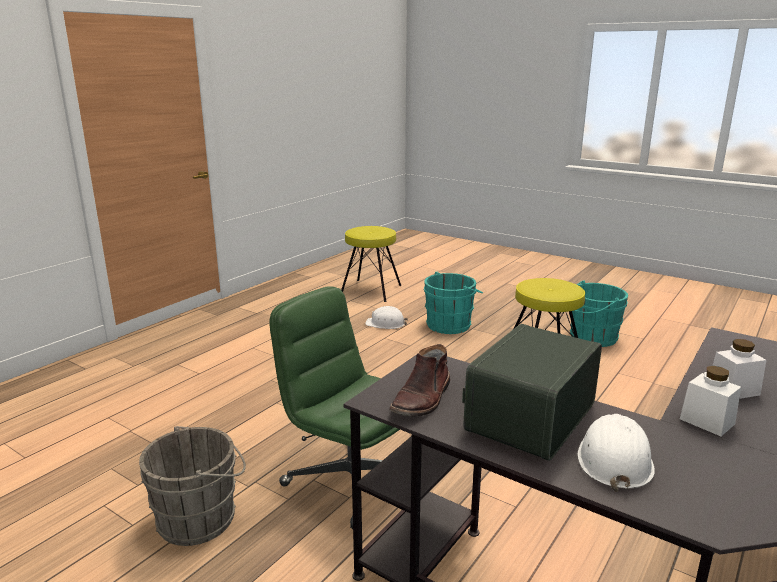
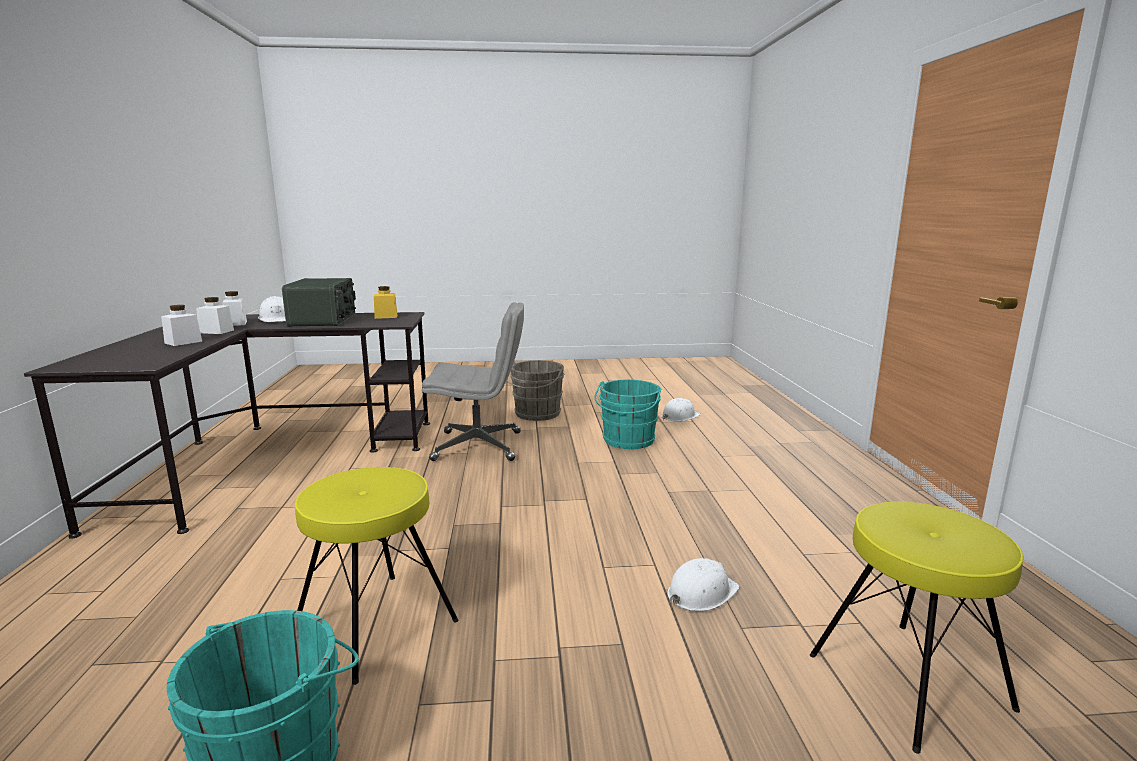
camera: 140 degrees right, 5 degrees down
green office chair [270,286,400,529] -> grey office chair [422,302,524,461]
brown boot [389,344,450,417] -> yellow jar [374,286,398,319]
turquoise bucket [423,272,483,334] -> turquoise bucket moved to [594,380,661,449]
none -> white jar [222,291,247,326]
none -> white hard hat [662,398,701,421]

